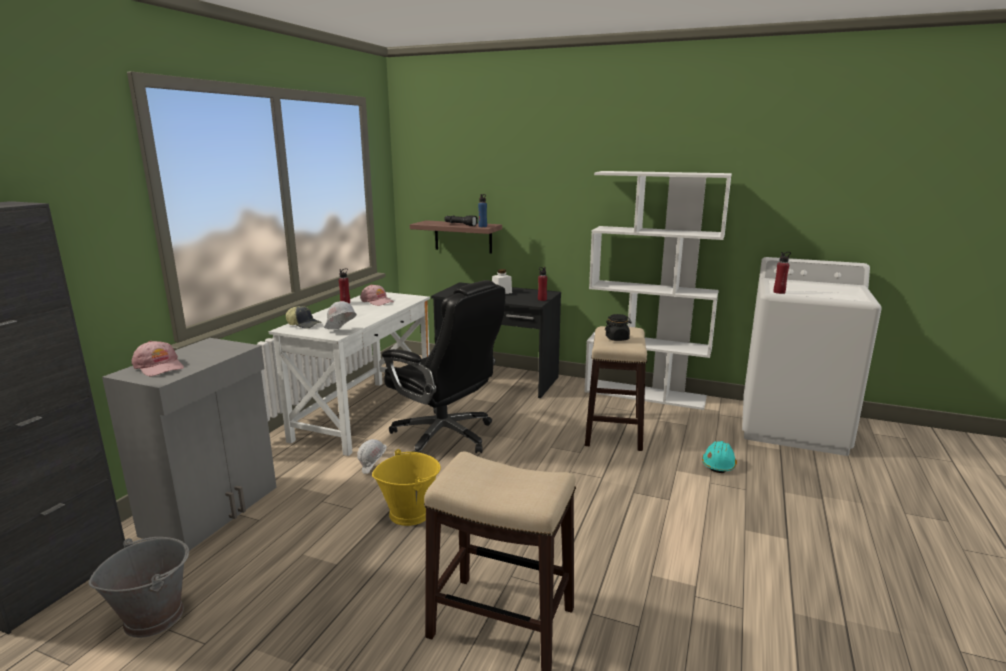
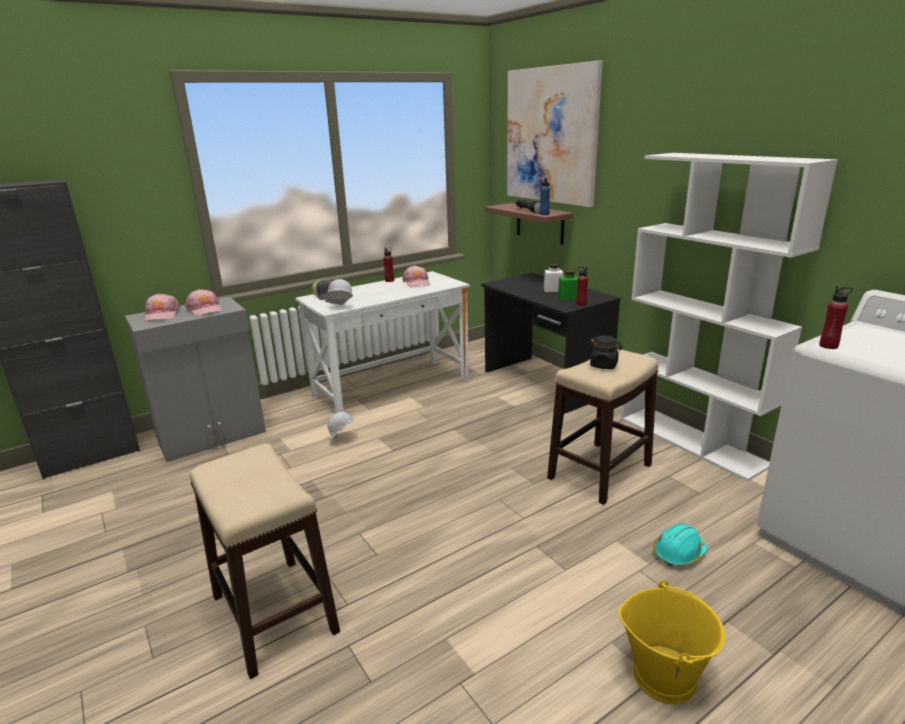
camera: 35 degrees right, 5 degrees up
grey bucket [88,537,189,638] -> none
yellow bucket [372,449,441,526] -> yellow bucket moved to [618,580,726,705]
black office chair [382,280,505,453] -> none
none -> pink cap [185,289,223,316]
none -> picture [507,61,603,207]
none -> green jar [558,270,578,300]

